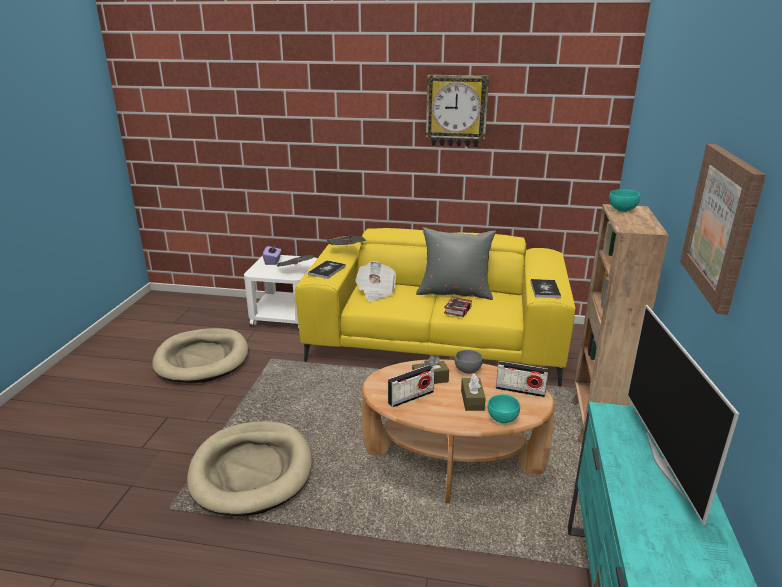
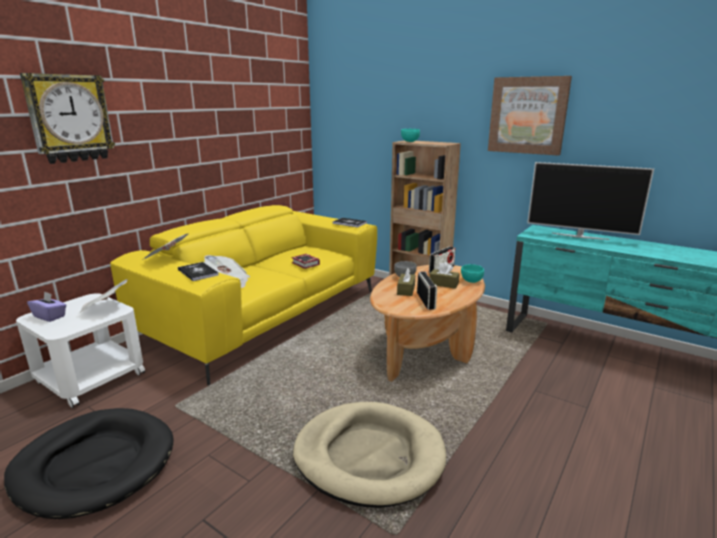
camera: 65 degrees left, 5 degrees down
beige dog bed [152,328,248,383] -> black dog bed [4,408,174,519]
grey pillow [416,227,497,300] -> none
wall clock [426,75,489,147] -> wall clock moved to [20,73,115,164]

